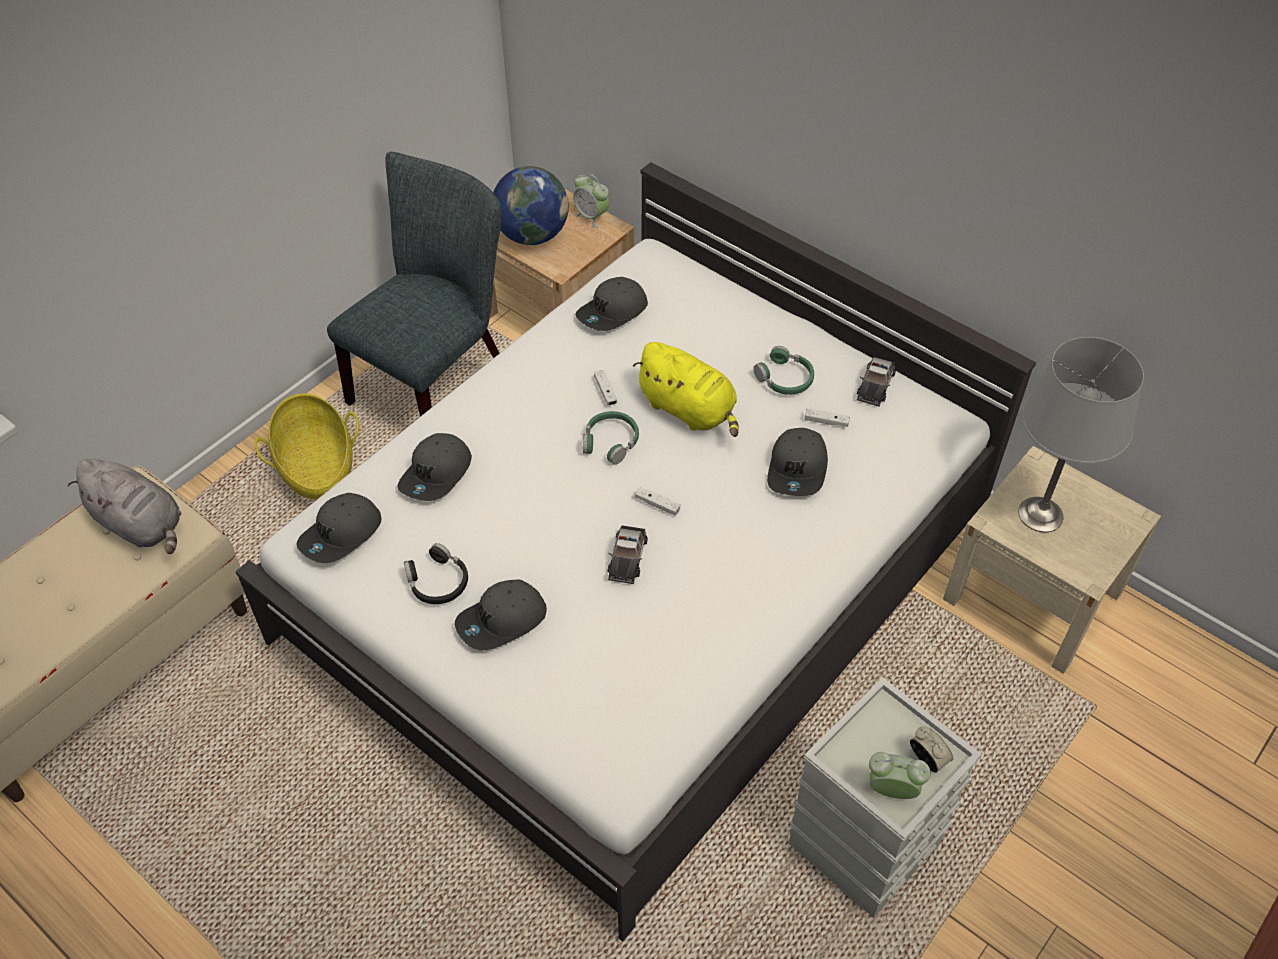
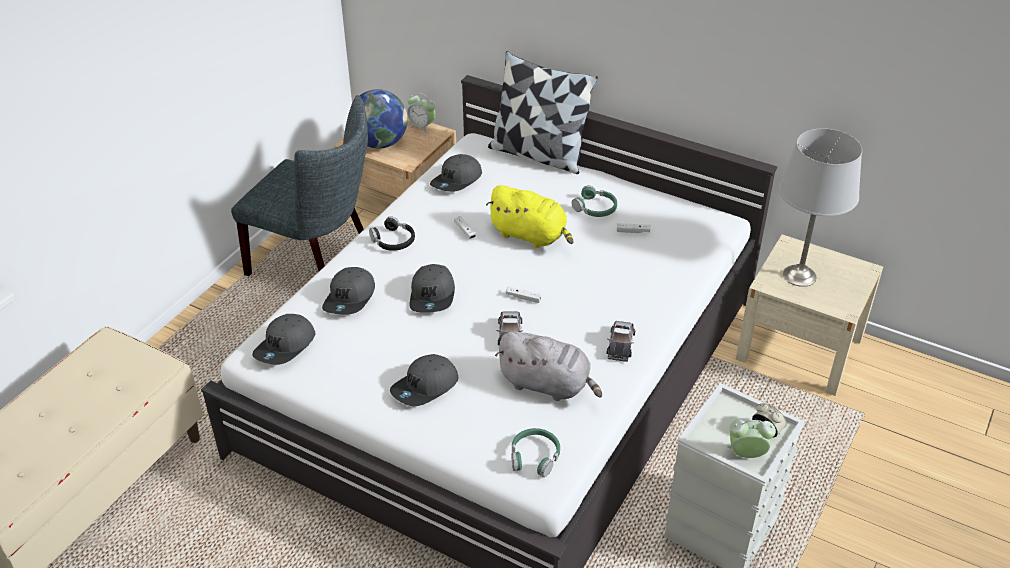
camera: 10 degrees left, 10 degrees down
grey plush toy [68,459,181,554] -> grey plush toy moved to [495,331,602,401]
basket [254,393,359,500] -> none
grey chair [327,152,502,417] -> grey chair turned 90 degrees clockwise [231,95,368,276]
black headphones [404,543,468,604] -> black headphones moved to [369,216,415,251]
green headphones [583,411,639,465] -> green headphones moved to [511,428,560,477]
grey cap [767,428,828,496] -> grey cap moved to [409,264,455,313]
toy car [857,357,896,406] -> toy car moved to [606,321,635,362]
none -> pillow [488,51,598,174]

